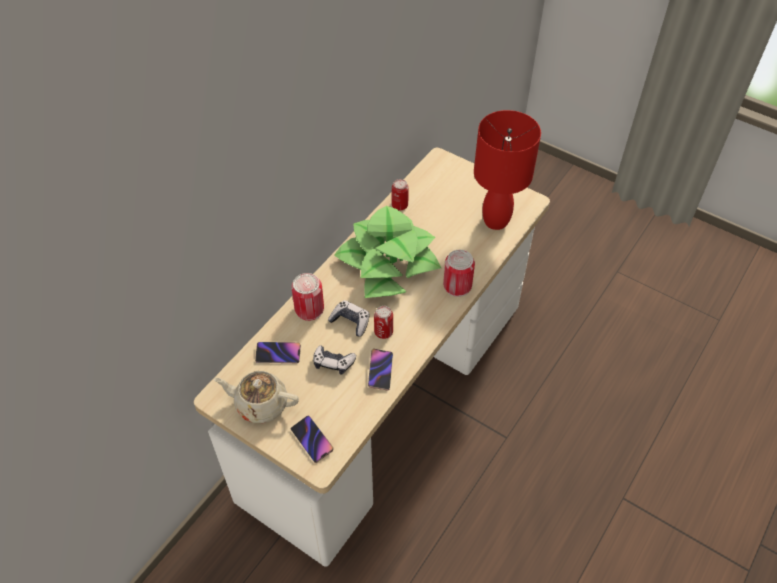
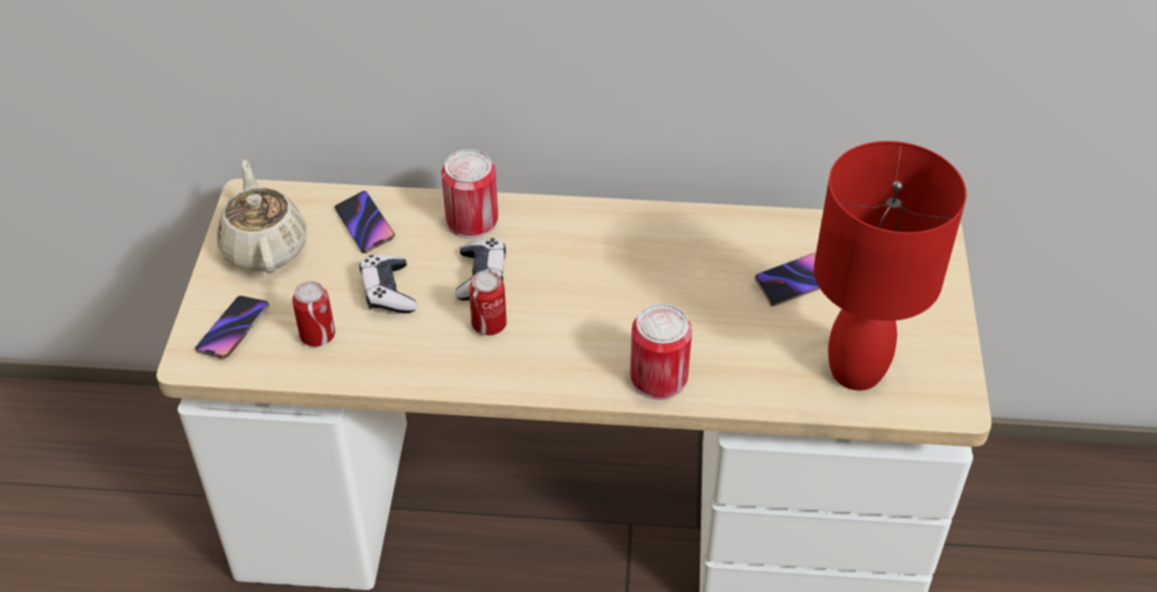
camera: 60 degrees right, 5 degrees down
potted plant [334,206,441,298] -> none
phone [368,349,393,390] -> phone moved to [754,252,820,306]
can [392,179,409,210] -> can moved to [292,281,335,347]

